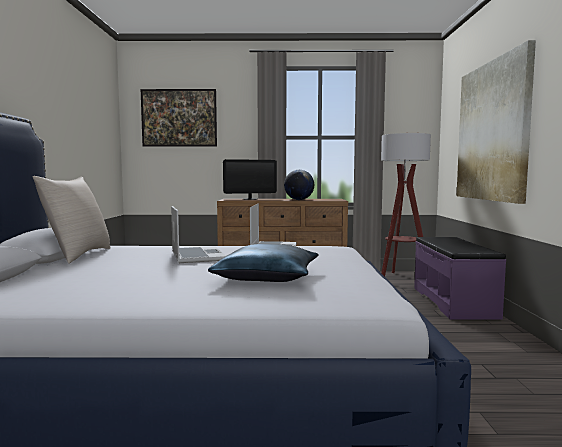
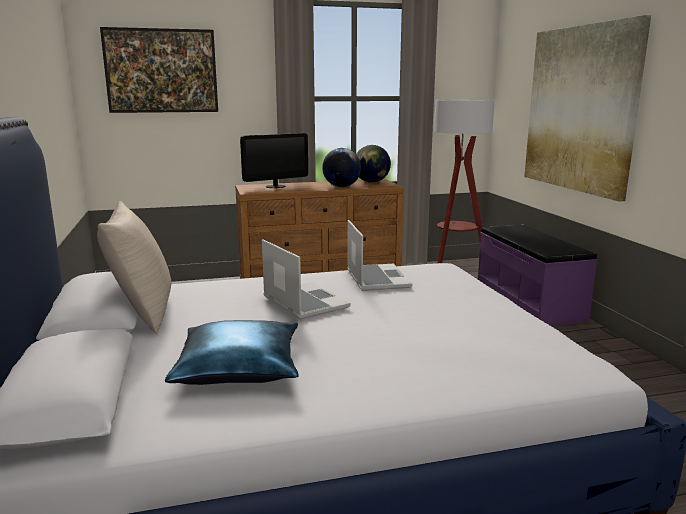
camera: 15 degrees left, 10 degrees up
blue pillow [208,244,318,282] -> blue pillow moved to [165,320,299,385]
none -> globe [356,145,391,183]

